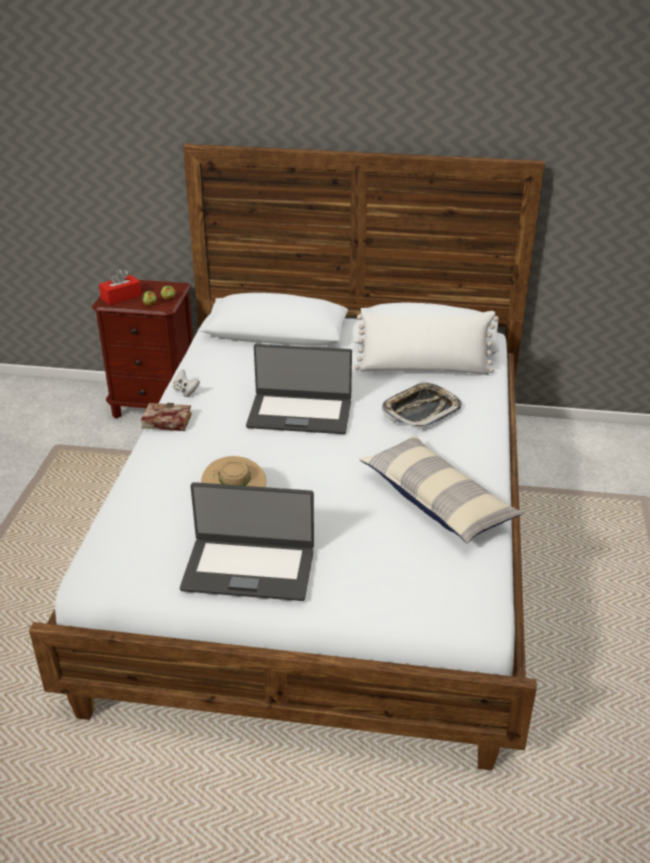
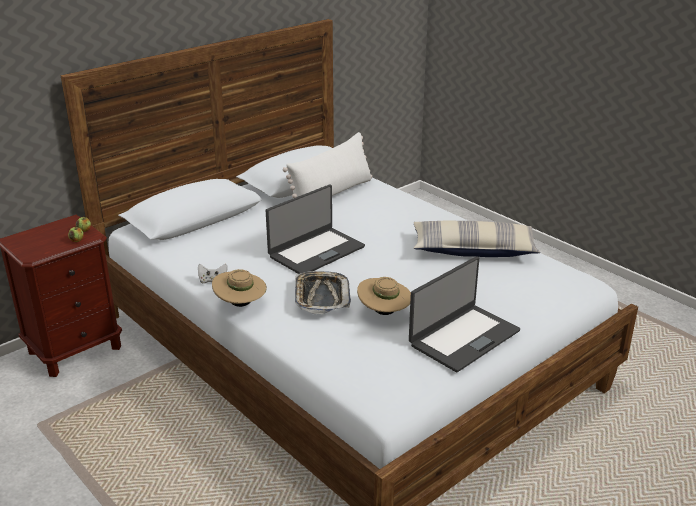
camera: 50 degrees left, 5 degrees down
red tissue box [99,269,142,305] -> none
book [141,403,192,431] -> beige hat [212,269,267,307]
tray [382,382,462,429] -> tray moved to [295,271,351,314]

